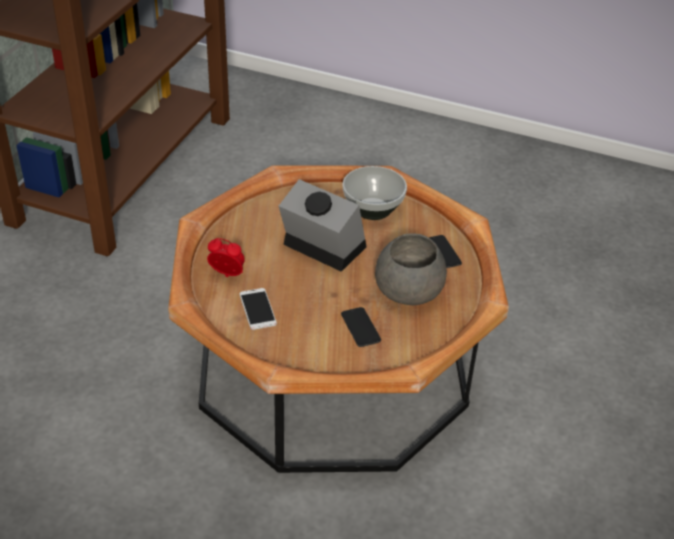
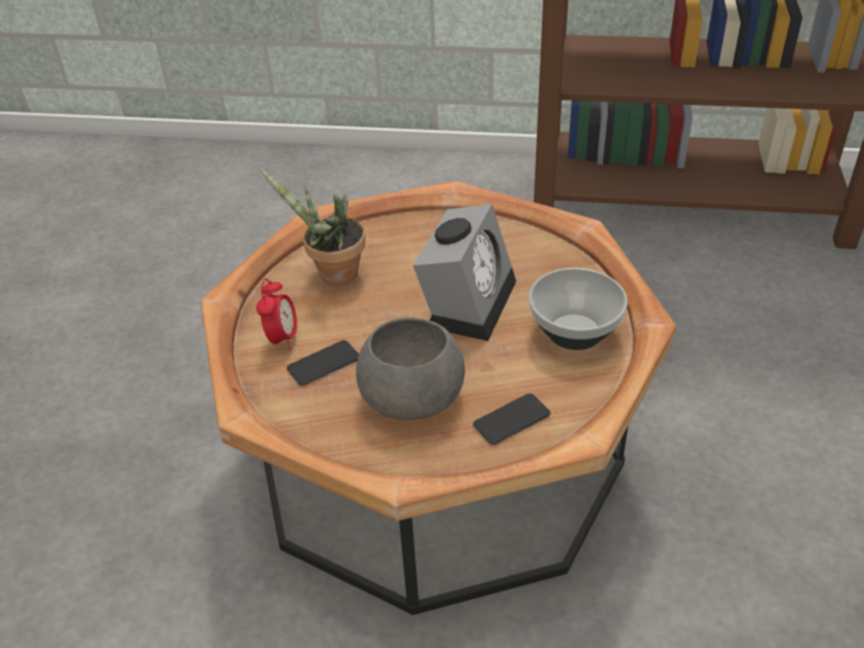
camera: 80 degrees right, 0 degrees up
alarm clock [207,238,245,277] -> alarm clock moved to [256,278,297,350]
phone [239,288,277,330] -> potted plant [261,169,366,285]

